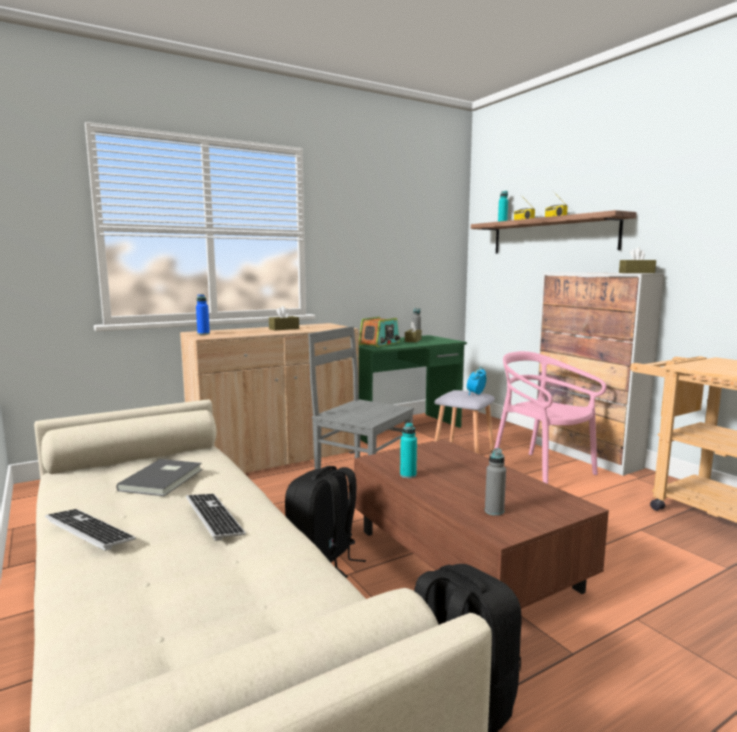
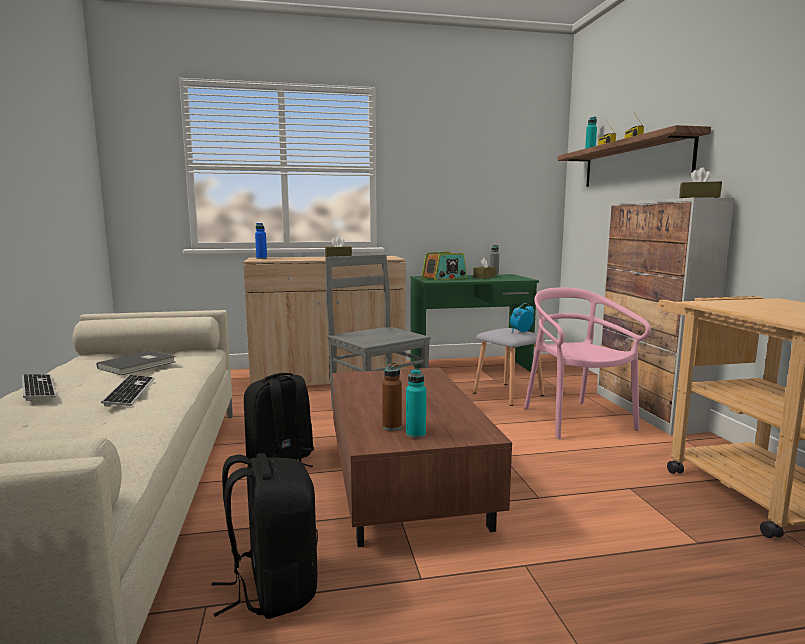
camera: 20 degrees right, 0 degrees up
turquoise bottle [400,422,417,479] -> turquoise bottle moved to [406,369,426,438]
grey bottle [485,448,506,516] -> brown bottle [382,362,402,431]

